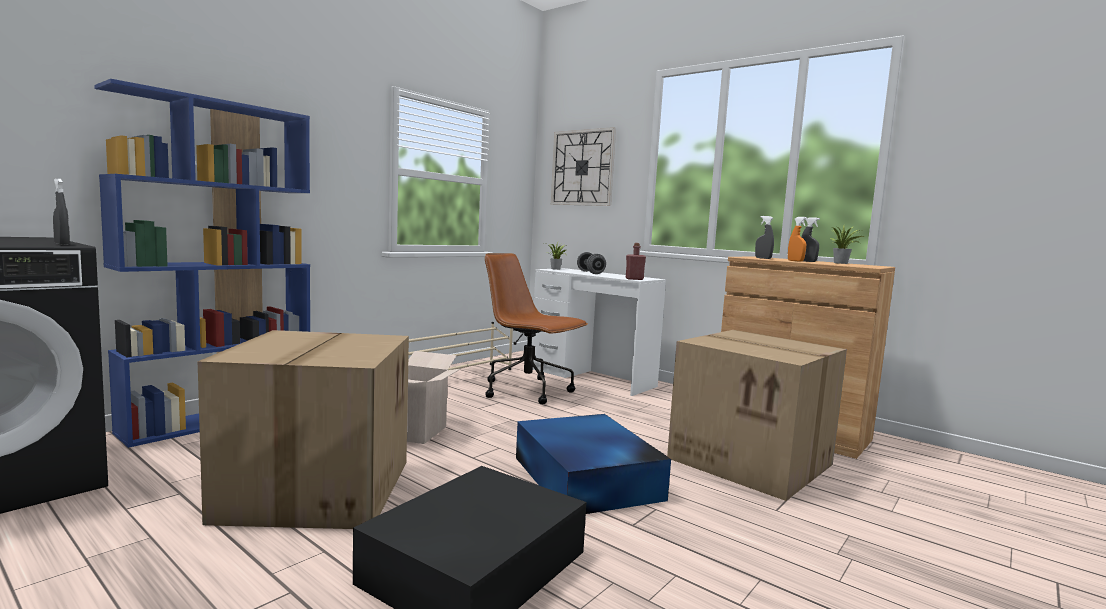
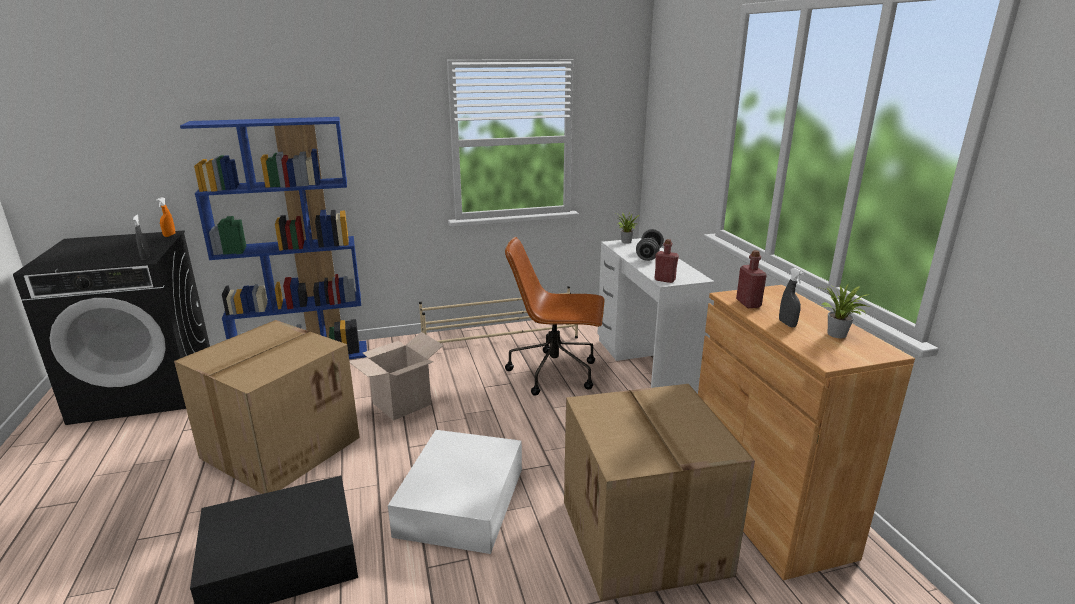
camera: 35 degrees right, 15 degrees up
brown office chair [485,253,588,404] -> brown office chair turned 60 degrees counterclockwise [505,237,605,396]
blue storage box [516,414,671,514] -> white storage box [388,430,522,554]
wall clock [551,127,616,206] -> none
grey spray bottle [755,216,774,259] -> red bottle [736,250,767,308]
orange spray bottle [788,217,807,261] -> orange spray bottle moved to [156,197,175,237]

